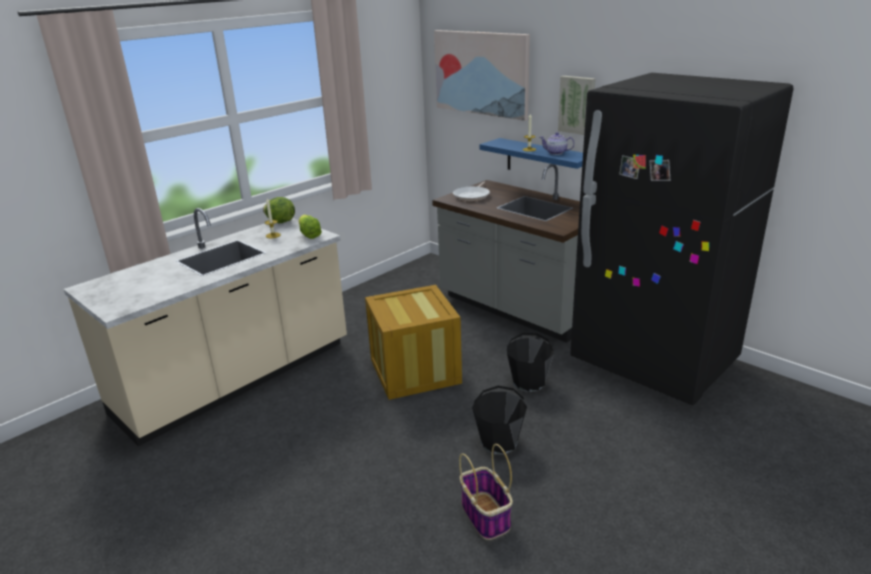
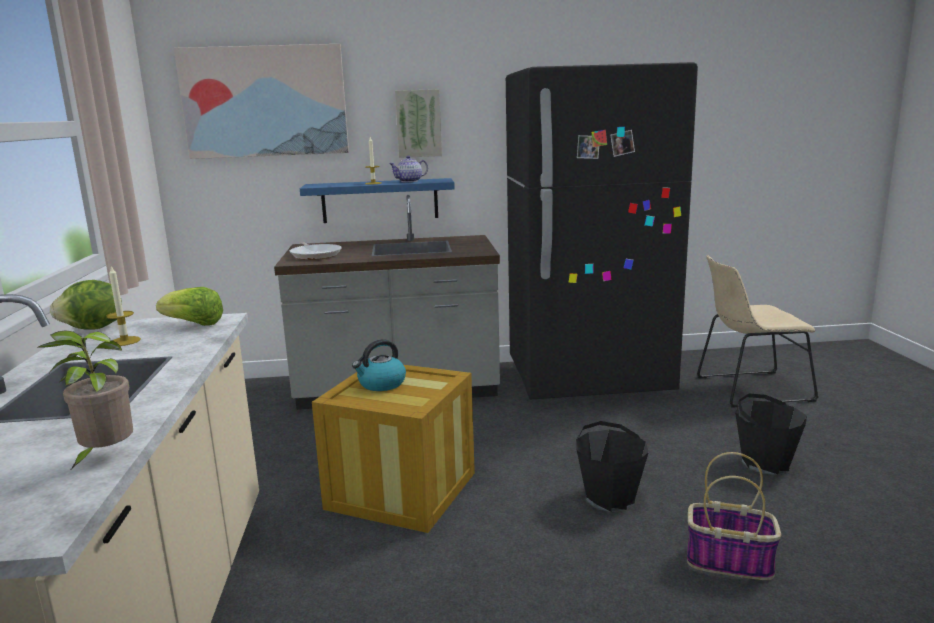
camera: 50 degrees left, 10 degrees down
black bucket [507,333,554,392] -> black bucket moved to [735,394,807,475]
none -> potted plant [37,330,133,469]
none -> kettle [352,339,406,391]
none -> beige chair [697,255,819,408]

